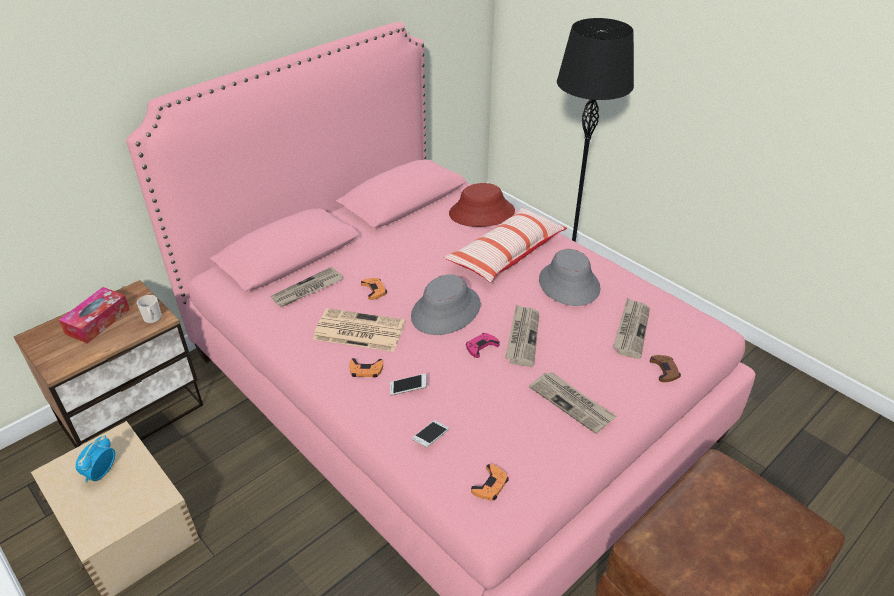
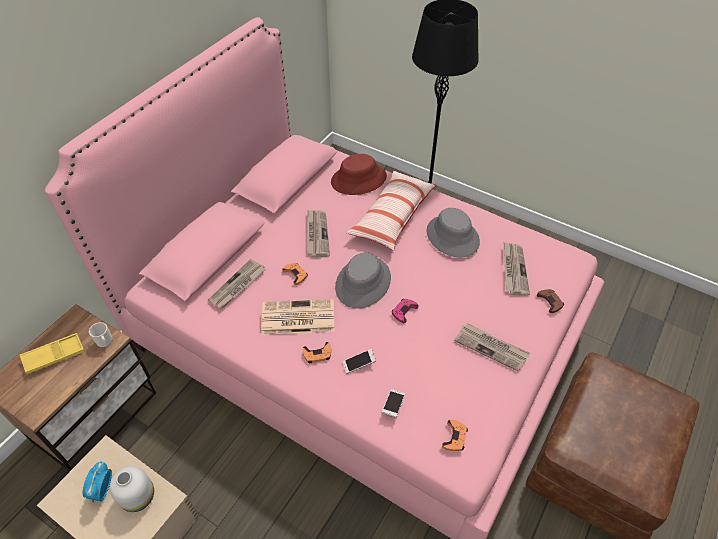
camera: 15 degrees left, 10 degrees up
tissue box [59,287,130,344] -> yellow tray [20,333,85,374]
newspaper [505,305,539,367] -> newspaper moved to [307,210,330,258]
none -> white vase [110,466,154,512]

